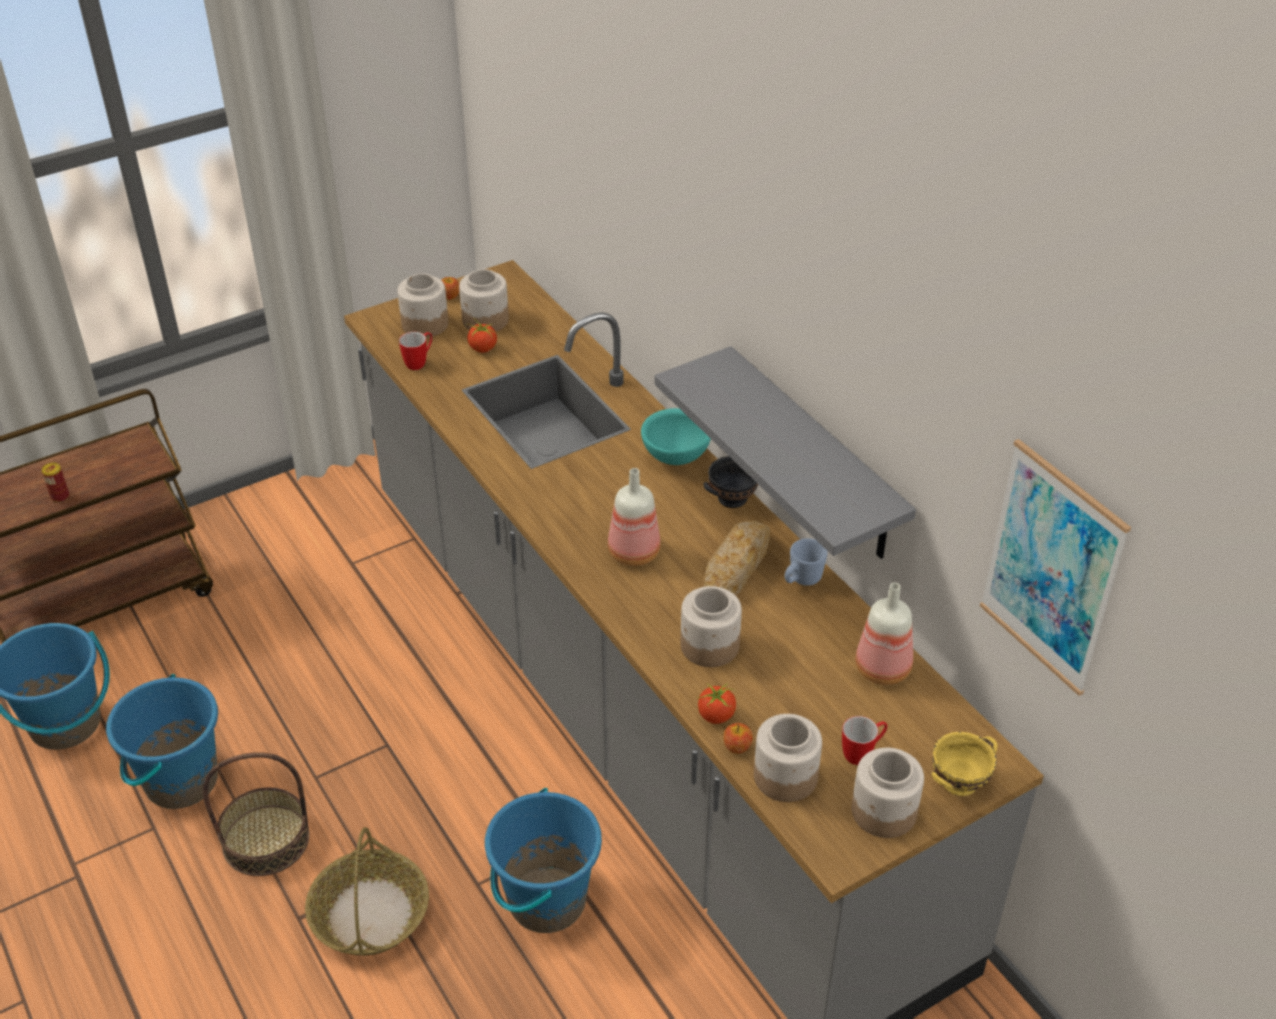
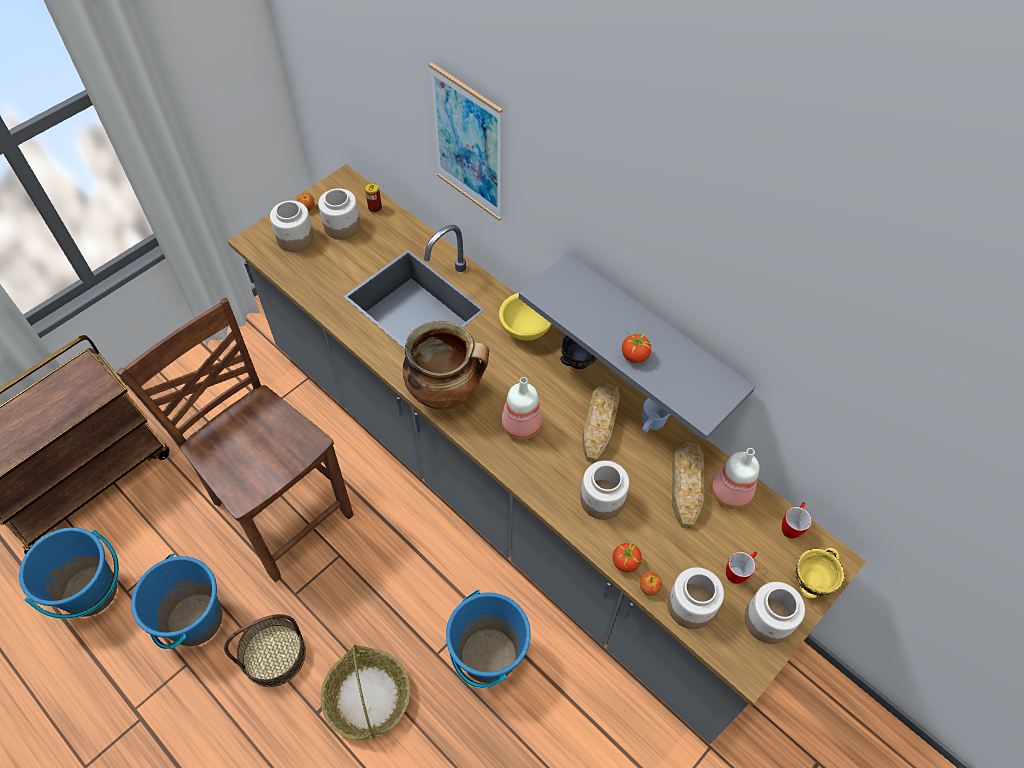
camera: 15 degrees left, 15 degrees up
can [41,463,69,503] -> can moved to [365,183,382,213]
mug [399,332,432,370] -> mug moved to [782,502,812,539]
tomato [468,322,497,353] -> tomato moved to [622,330,652,363]
turquoise bowl [641,408,711,465] -> yellow bowl [499,293,552,341]
picture [980,439,1131,696] -> picture moved to [429,62,502,221]
none -> brown chair [116,298,353,582]
none -> cooking pot [403,321,489,410]
none -> bread [672,440,704,529]

